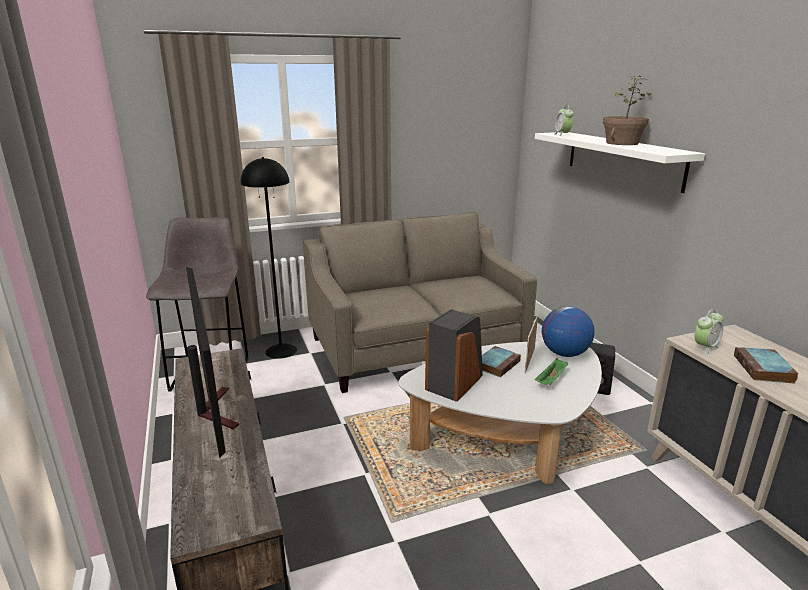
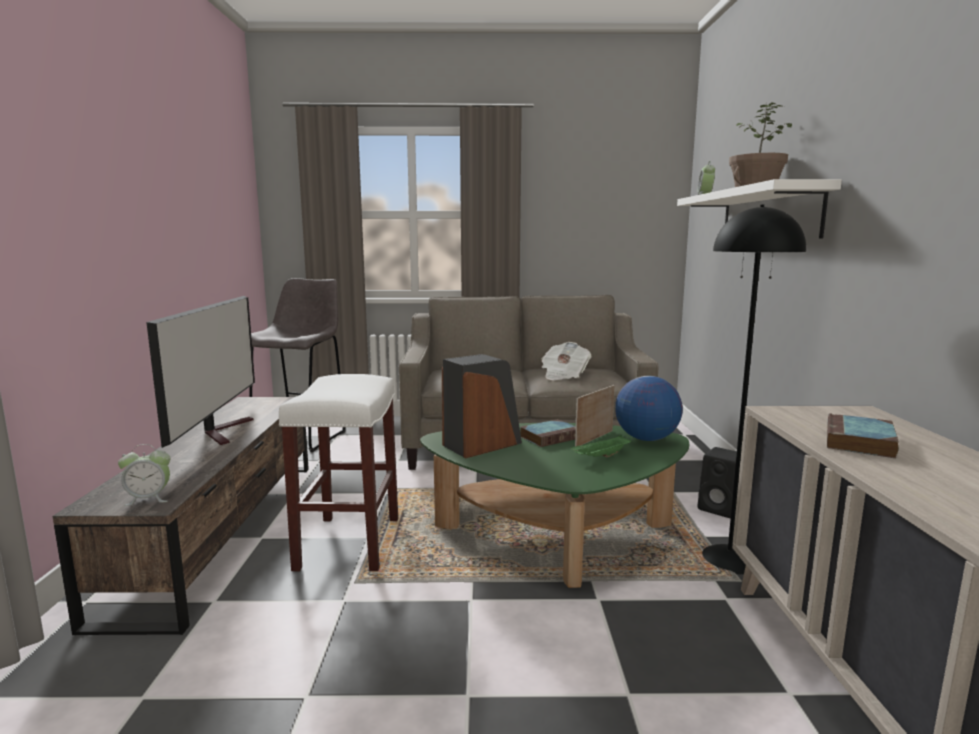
camera: 20 degrees right, 10 degrees down
black floor lamp [240,157,297,359] -> black floor lamp moved to [702,205,806,574]
white coffee table [398,341,602,484] -> green coffee table [420,423,689,588]
alarm clock [695,310,723,355] -> alarm clock moved to [118,444,170,506]
none -> white stool [279,374,398,571]
none -> newspaper [541,342,591,380]

